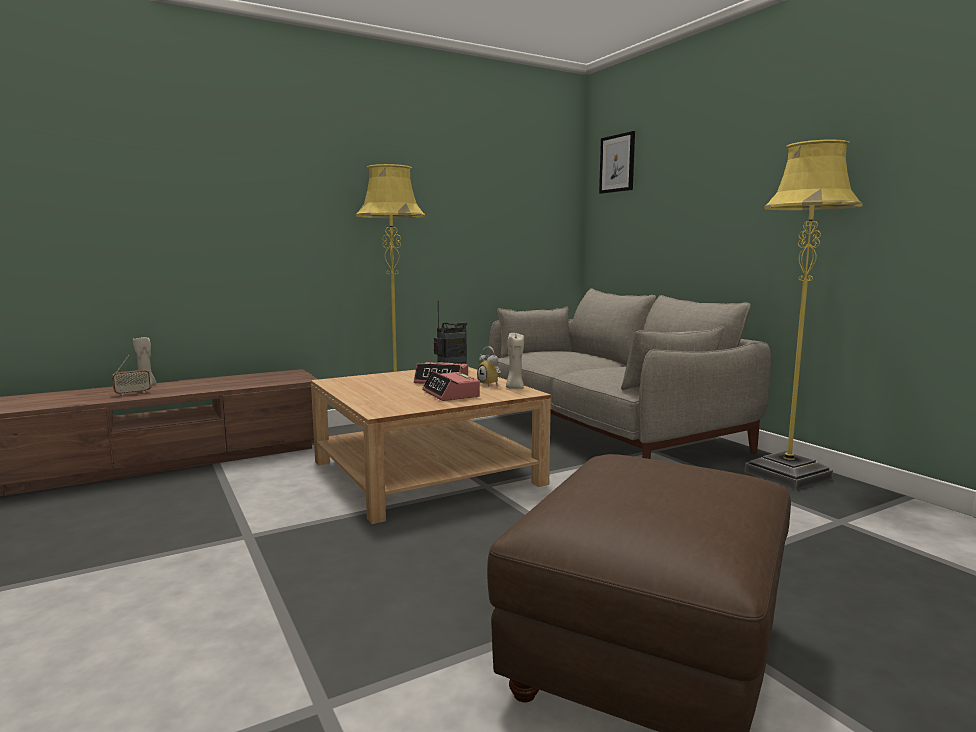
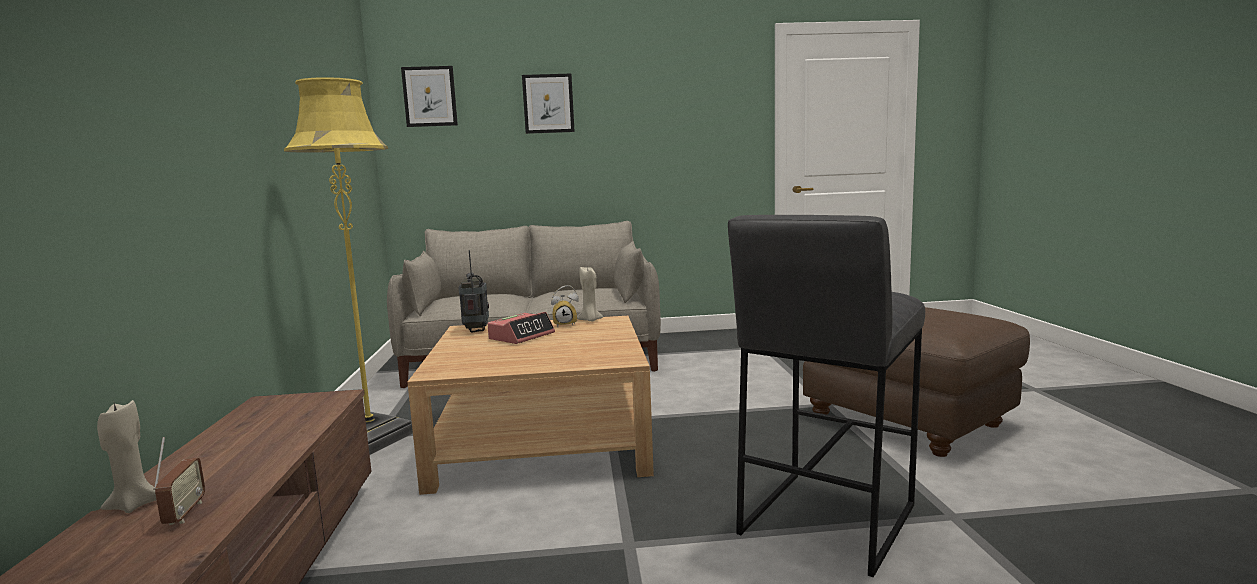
camera: 65 degrees left, 0 degrees up
alarm clock [422,371,480,401] -> none
yellow floor lamp [745,139,863,490] -> none
none -> picture [522,74,575,134]
none -> grey stool [728,215,925,577]

